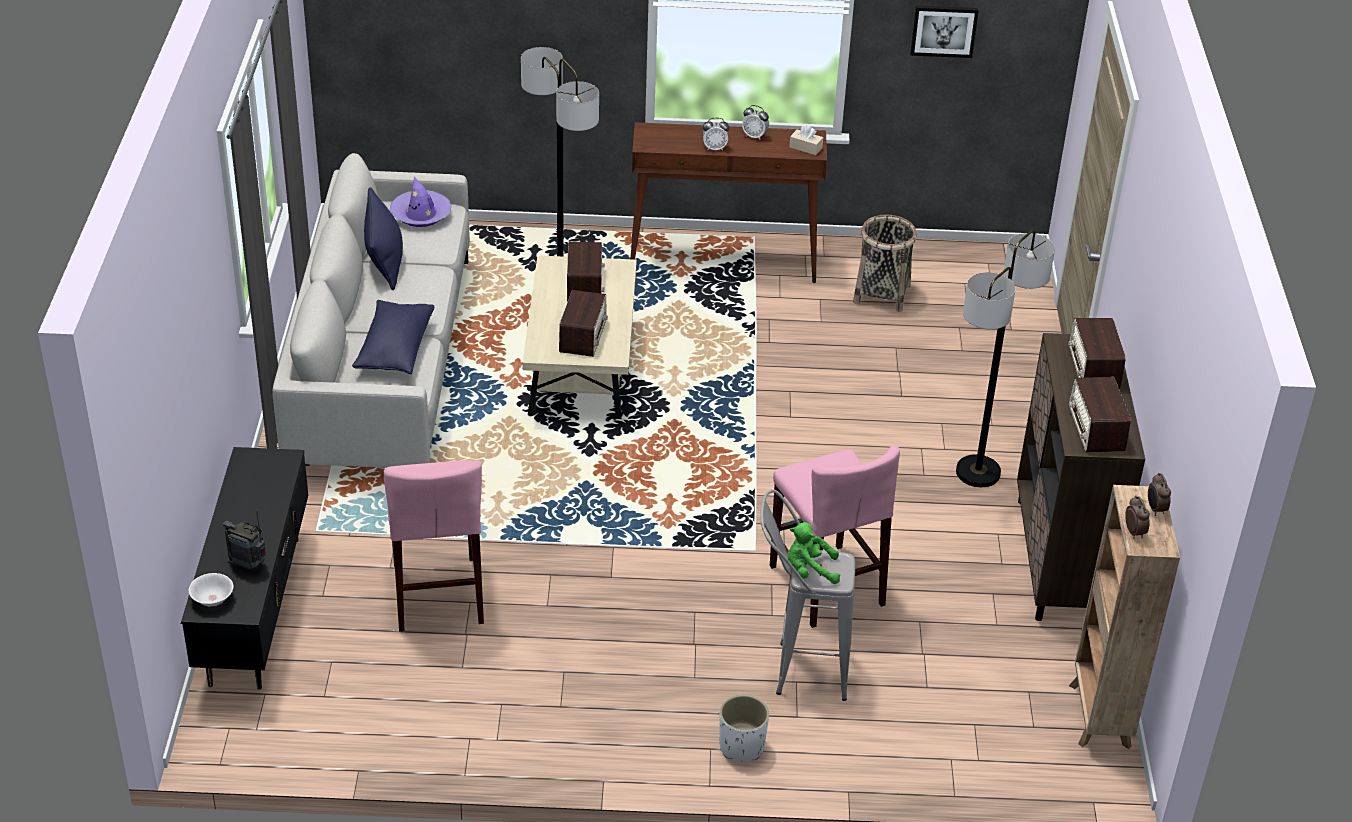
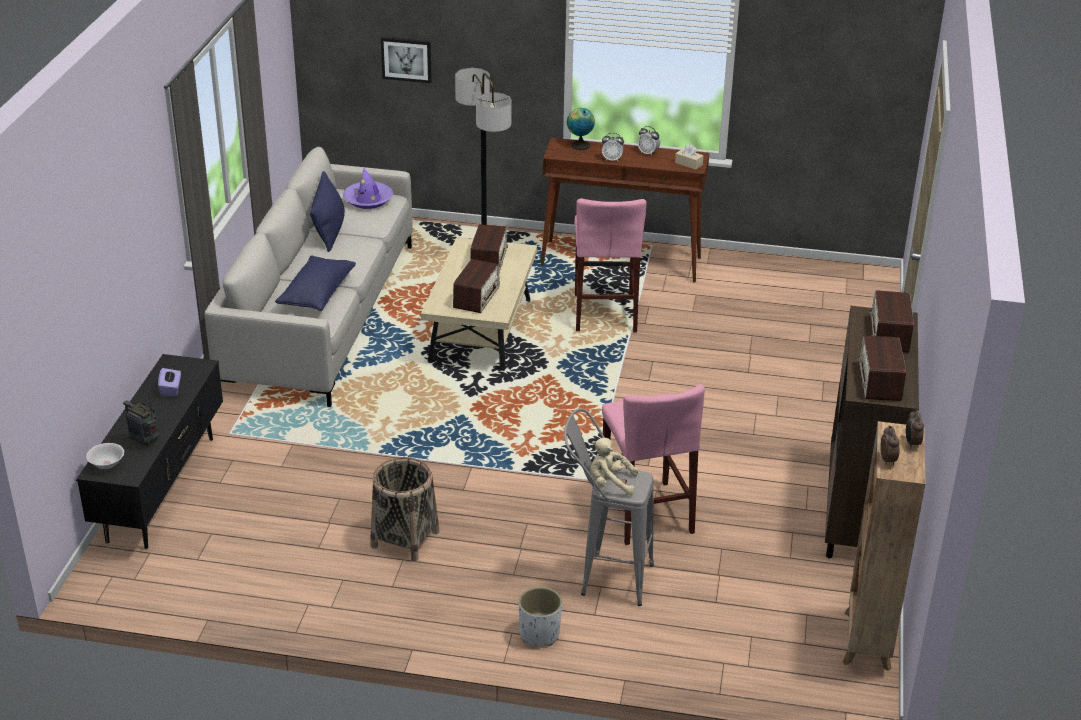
camera: 10 degrees right, 5 degrees down
pink stool [384,460,484,632] -> pink stool moved to [574,198,647,332]
green plush toy [787,522,840,584] -> beige plush toy [590,438,638,495]
basket [853,215,917,312] -> basket moved to [370,457,439,561]
picture [910,5,979,58] -> picture moved to [381,37,432,83]
floor lamp [956,229,1055,487] -> none
none -> purple tissue box [158,367,181,397]
none -> globe [567,108,595,150]

